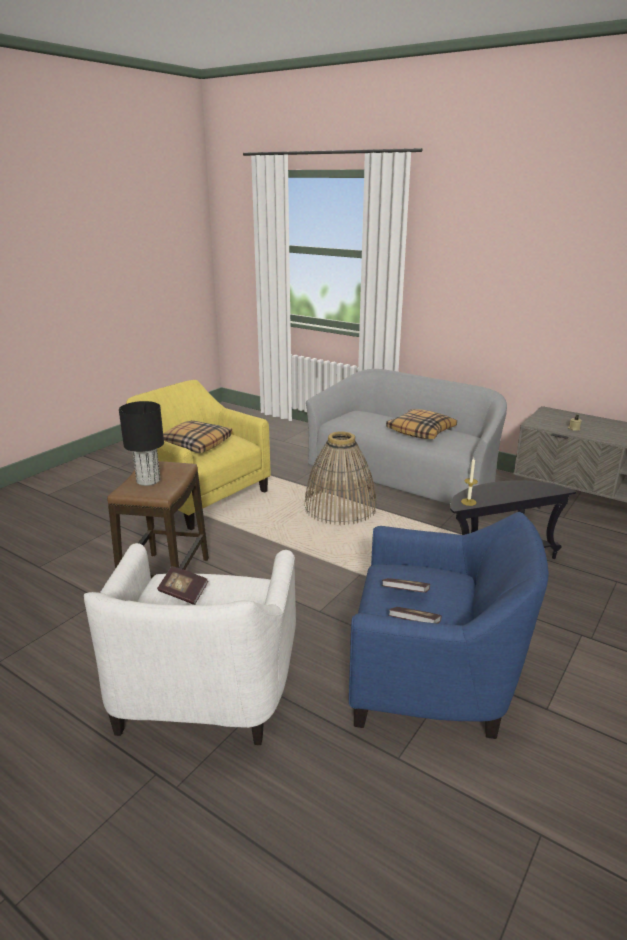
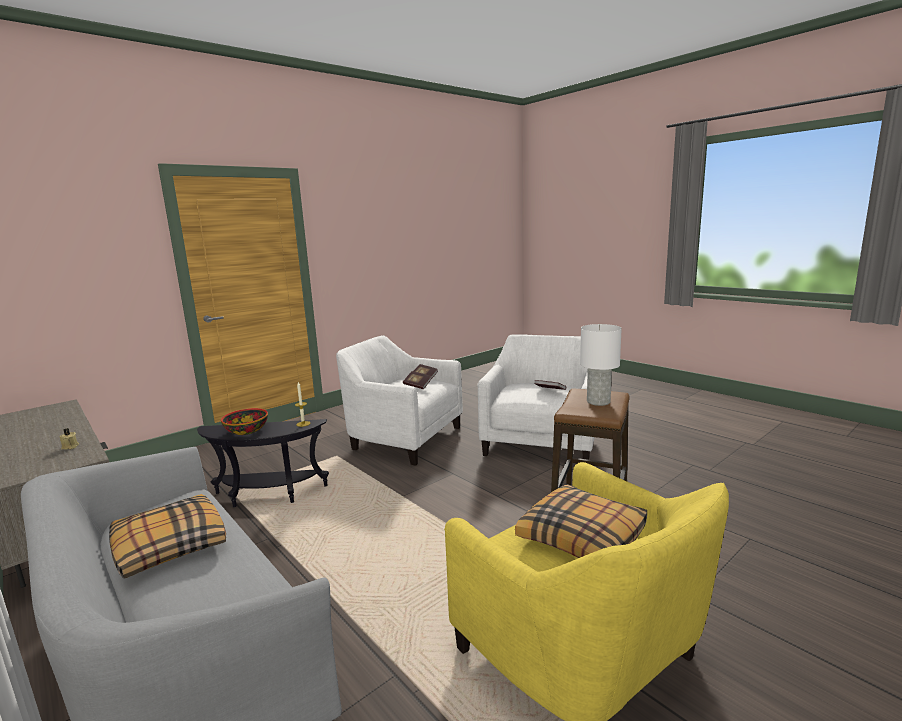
camera: 165 degrees left, 10 degrees down
black table lamp [119,401,164,486] -> white table lamp [580,324,622,406]
basket [304,431,377,525] -> none
blue armchair [349,512,549,739] -> white armchair [336,335,463,466]
none -> bowl [221,408,268,435]

